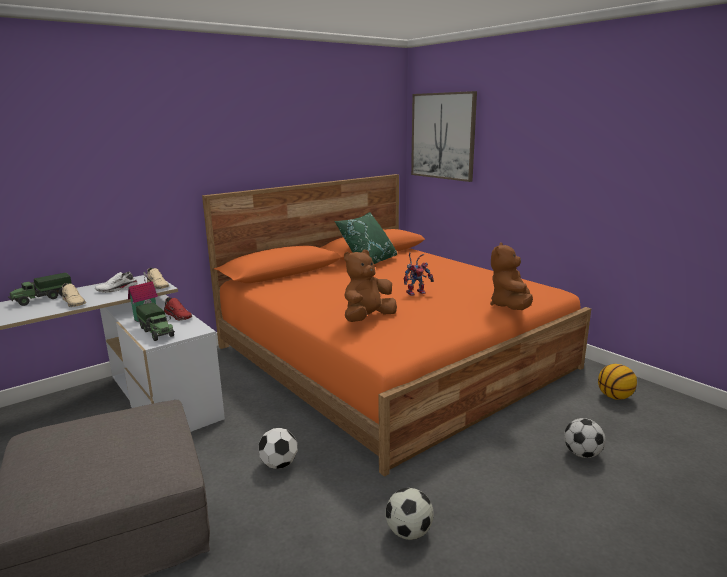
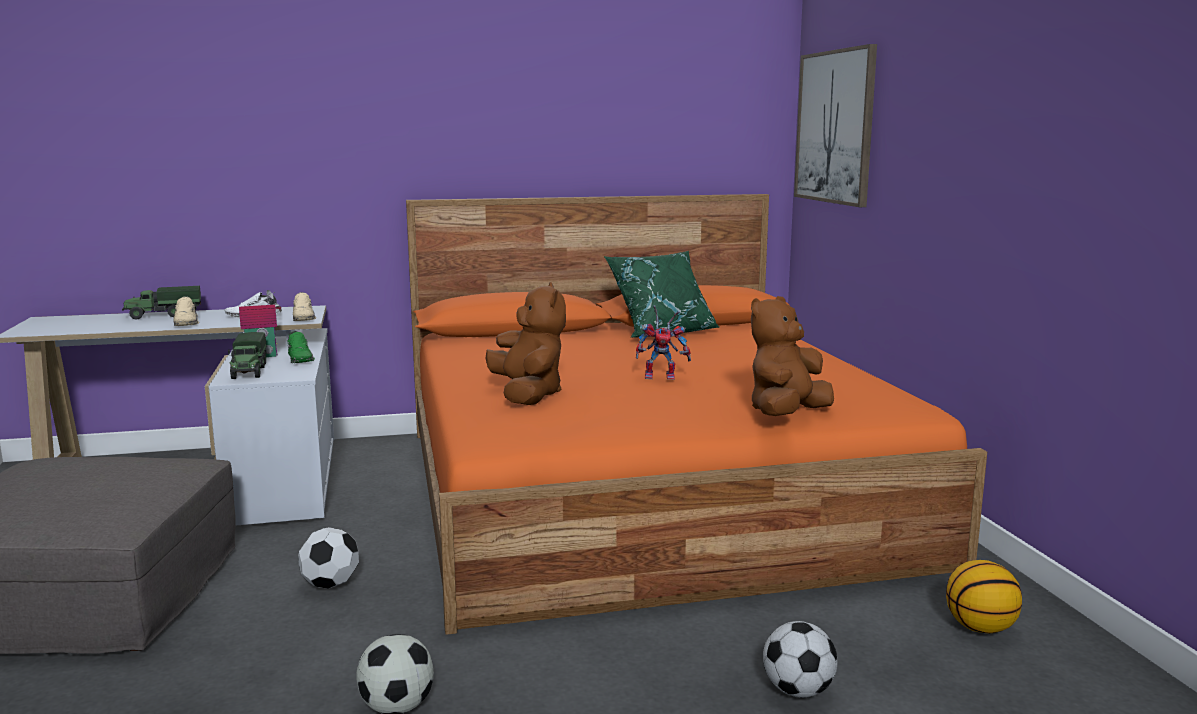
camera: 25 degrees right, 5 degrees down
red shoe [164,297,192,321] -> green shoe [287,331,315,363]
brown plush toy [344,250,397,322] -> brown plush toy turned 90 degrees clockwise [485,282,566,405]

